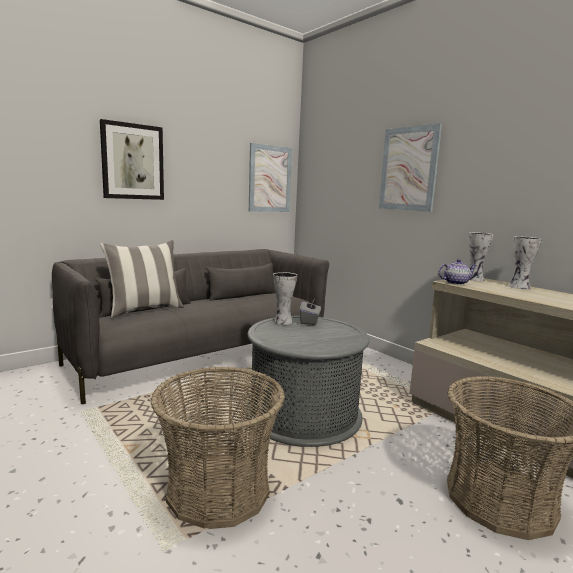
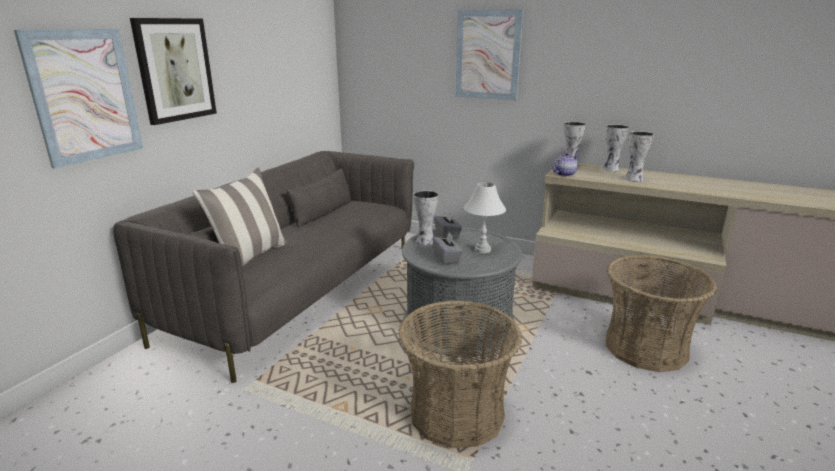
camera: 25 degrees left, 10 degrees up
picture [249,143,292,212] -> picture moved to [14,29,143,168]
none -> grey tissue box [432,232,463,265]
none -> white table lamp [464,182,506,253]
none -> vase [625,131,654,182]

